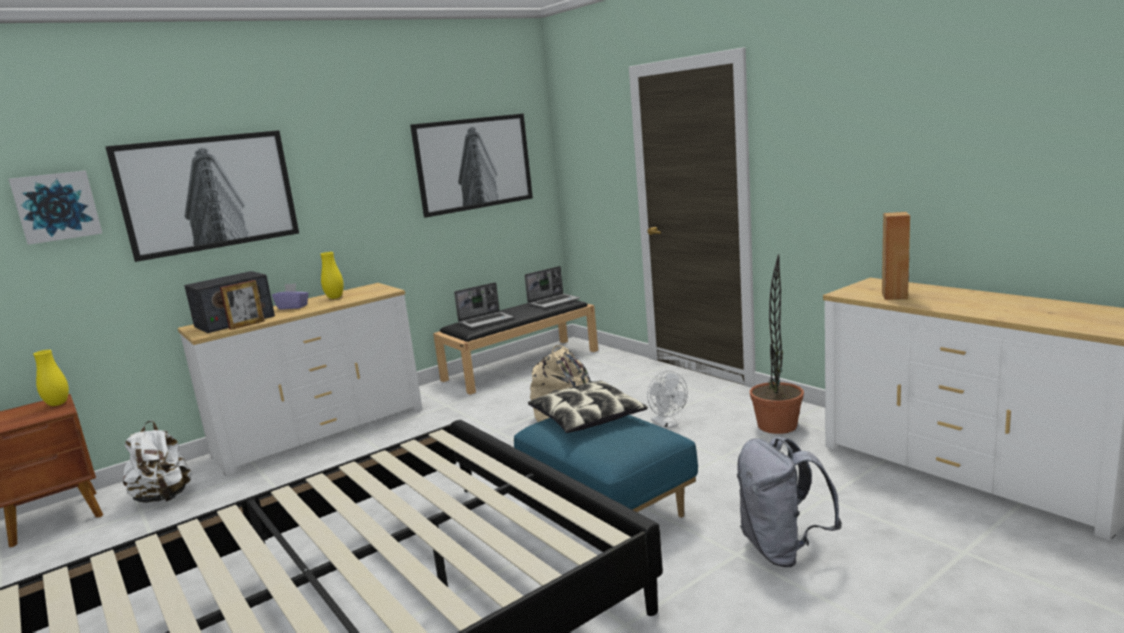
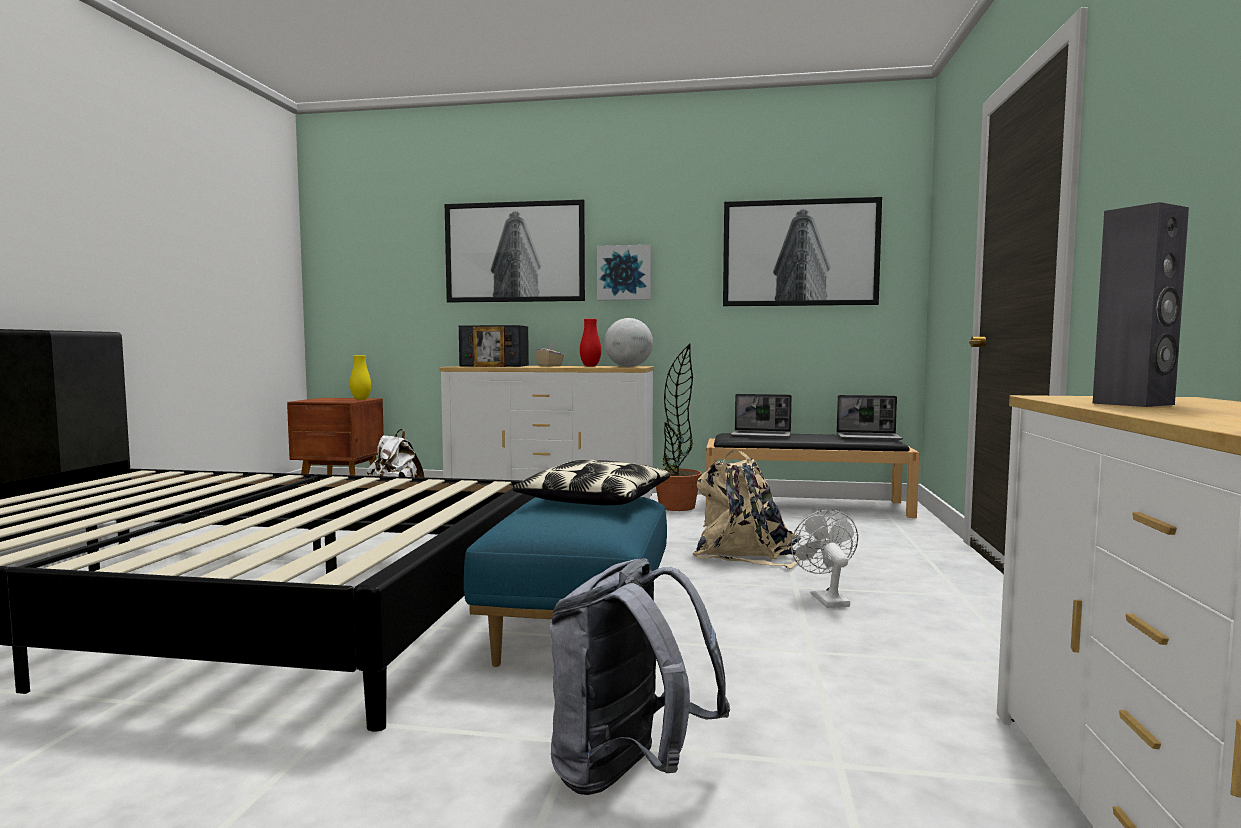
camera: 45 degrees right, 10 degrees down
picture [9,170,103,245] -> picture moved to [597,245,651,300]
purple tissue box [272,283,309,310] -> beige tissue box [535,343,564,366]
yellow vase [320,252,344,299] -> red vase [580,319,601,366]
white fan [647,371,688,429] -> white fan turned 150 degrees clockwise [791,510,858,608]
potted plant [750,254,804,434] -> potted plant moved to [656,344,702,511]
brown speaker [882,212,910,300] -> grey speaker [1093,202,1189,407]
none -> globe [604,318,653,367]

